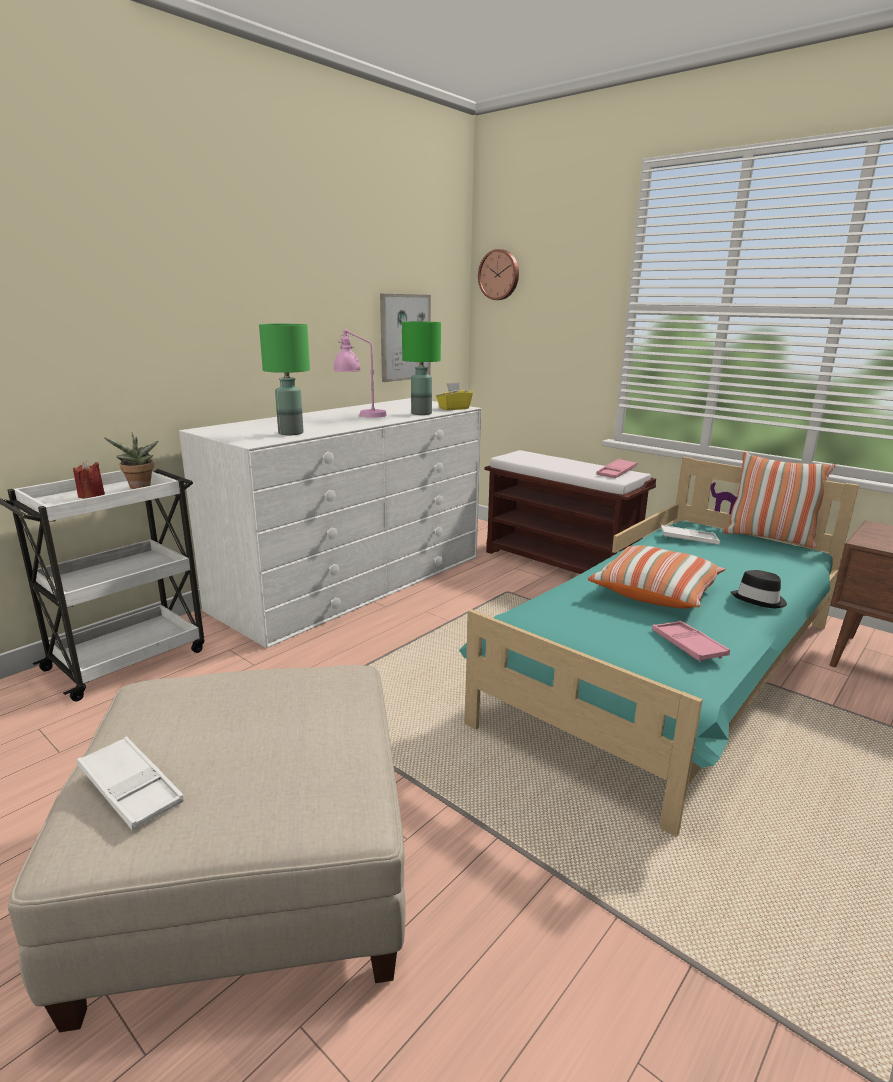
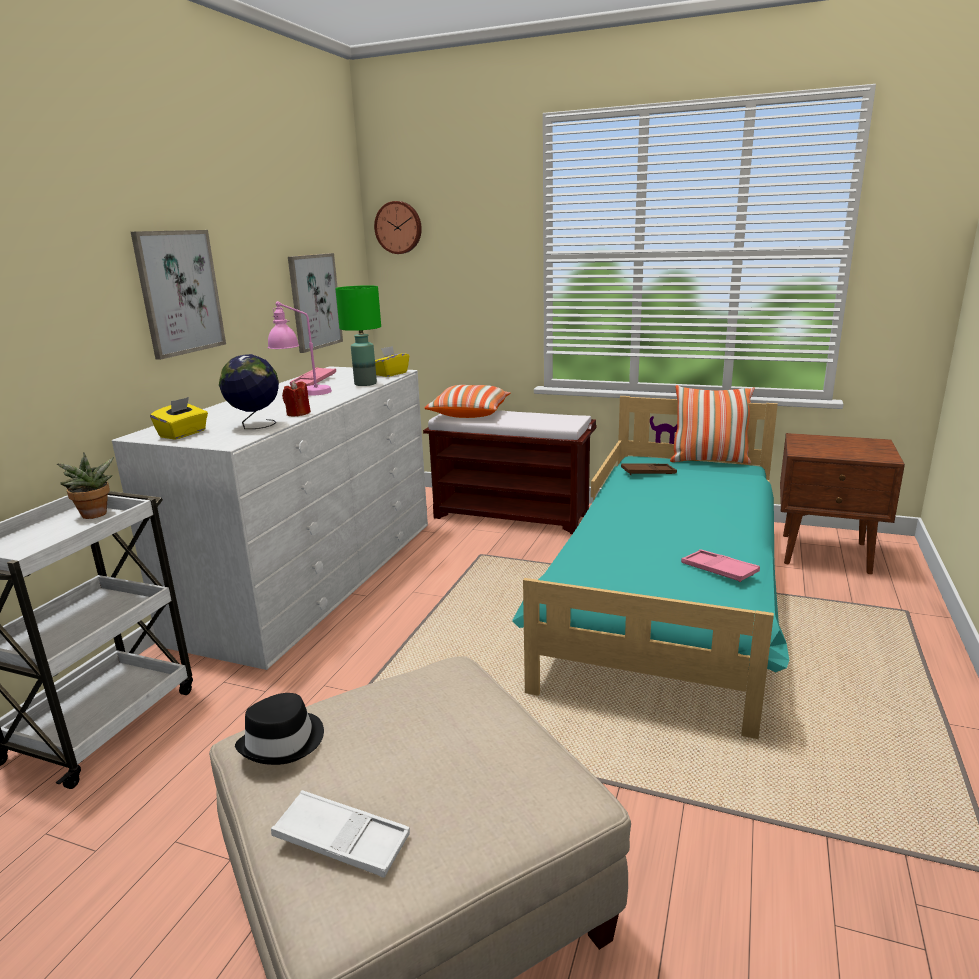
camera: 20 degrees left, 0 degrees up
red candle [73,460,105,499] -> red candle moved to [282,381,311,416]
green table lamp [259,324,310,435] -> globe [219,354,279,429]
pillow [588,545,725,609] -> pillow moved to [425,385,511,418]
pink tray [596,459,637,478] -> pink tray moved to [290,367,336,386]
white tray [661,525,720,544] -> brown tray [621,463,677,475]
black hat [731,570,787,608] -> black hat moved to [235,693,324,765]
none -> picture [131,230,226,360]
none -> yellow tissue box [150,397,208,439]

